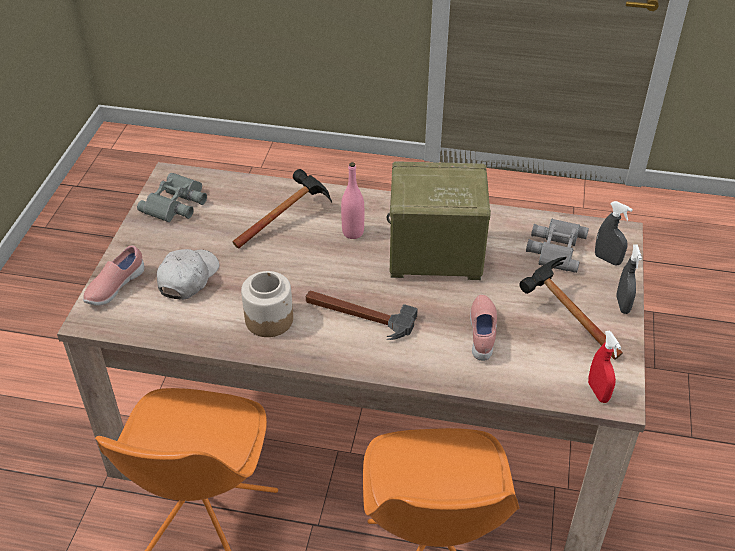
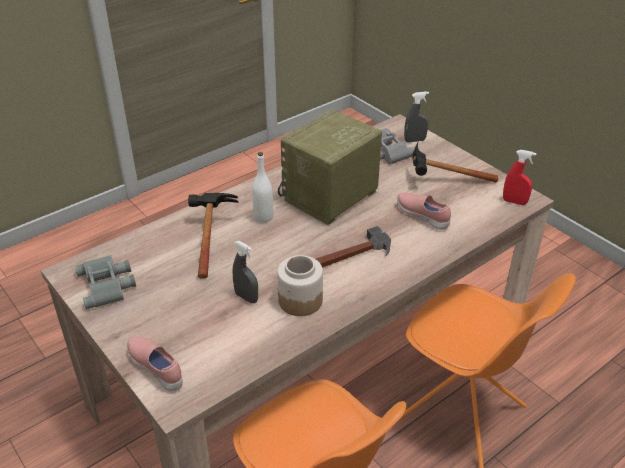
camera: 50 degrees left, 5 degrees down
pink shoe [83,245,144,306] -> pink shoe turned 150 degrees clockwise [127,337,183,391]
white cap [157,249,219,300] -> none
pink bottle [341,162,364,239] -> white bottle [252,152,273,223]
grey spray bottle [616,244,642,314] -> grey spray bottle moved to [233,241,258,303]

